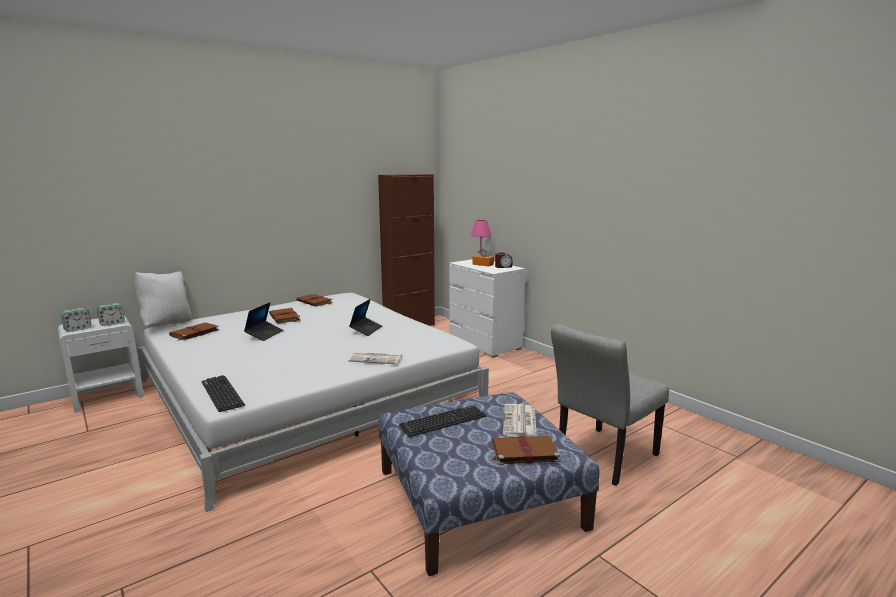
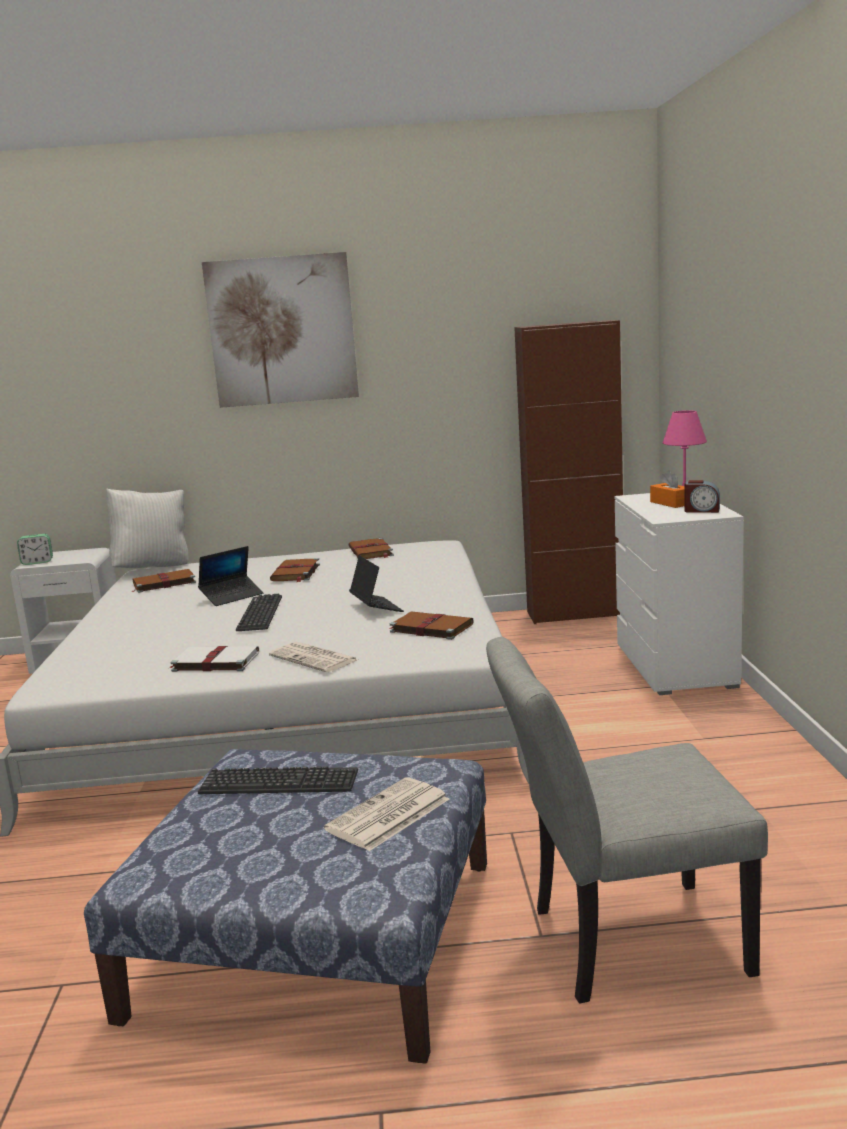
camera: 35 degrees right, 0 degrees up
alarm clock [97,303,125,326] -> none
keyboard [202,375,245,412] -> keyboard moved to [236,594,282,631]
laptop [349,299,382,336] -> laptop turned 75 degrees counterclockwise [349,555,404,612]
brown book [491,436,560,465] -> brown book moved to [390,612,474,640]
none -> white book [170,646,259,672]
none -> picture [202,252,359,408]

